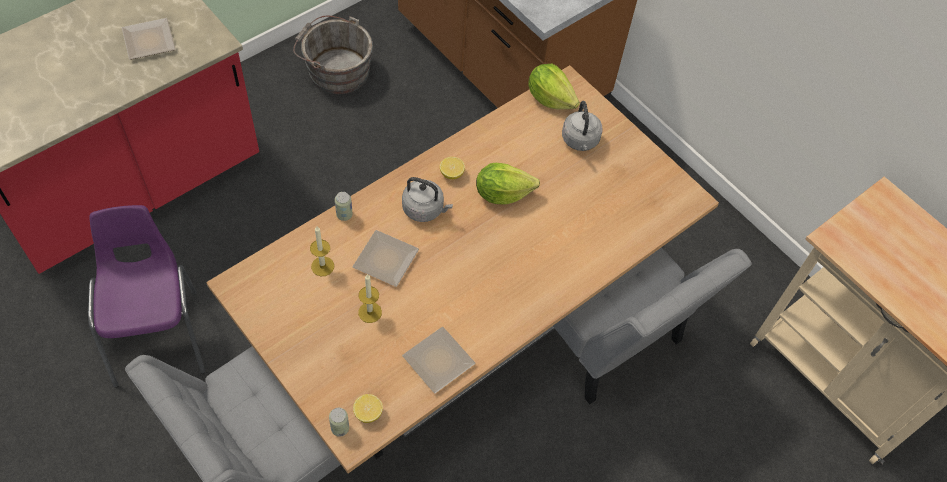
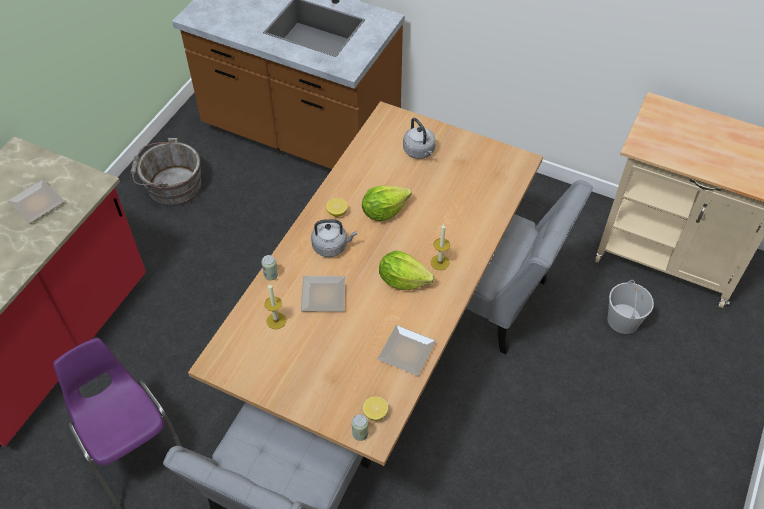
camera: 20 degrees left, 5 degrees down
candle [358,274,382,323] -> candle moved to [431,224,450,270]
lettuce [528,64,580,109] -> lettuce moved to [379,251,435,290]
none -> white bucket [607,280,654,334]

